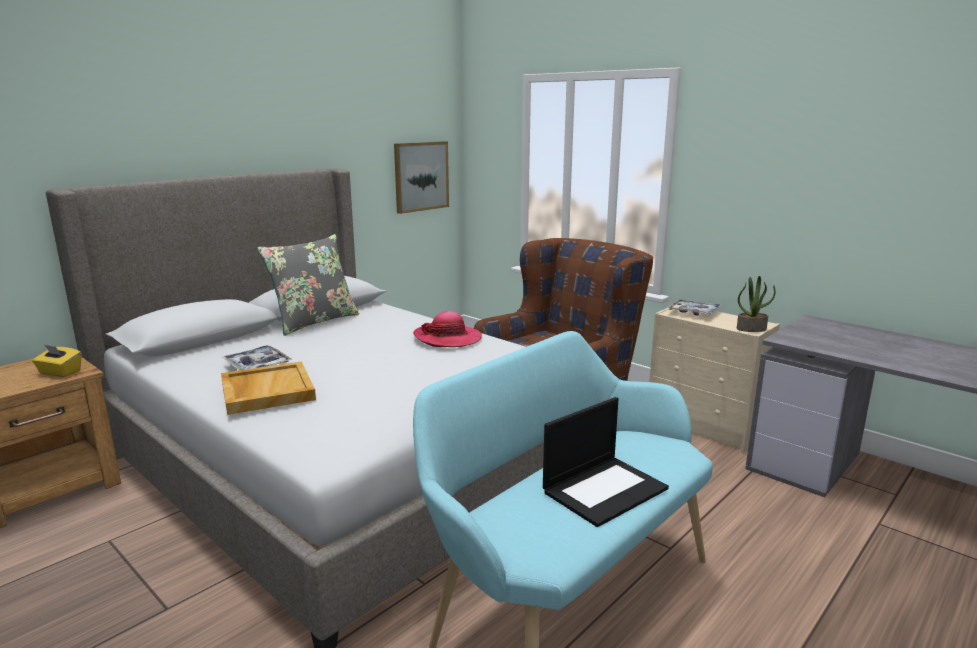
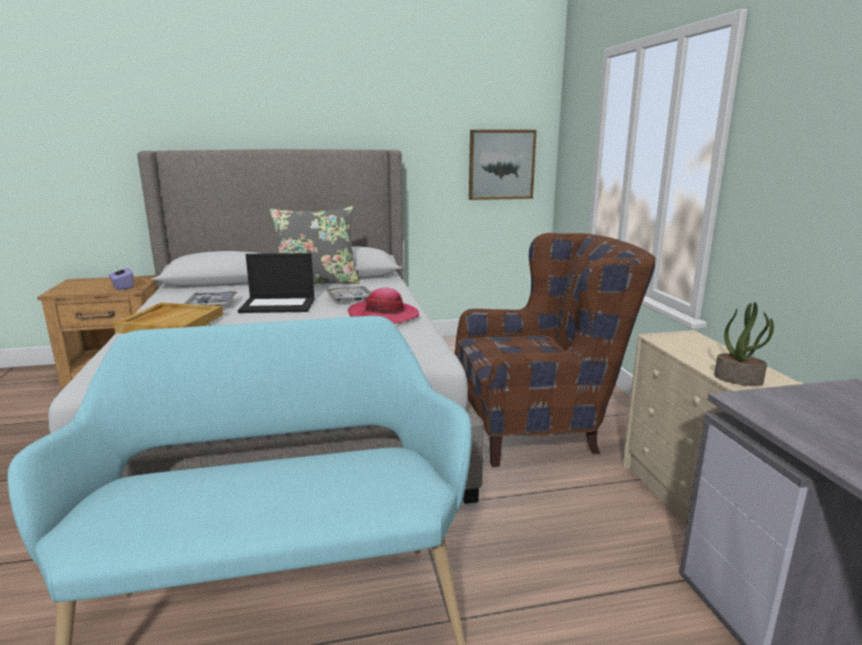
camera: 35 degrees right, 0 degrees up
yellow tissue box [32,344,82,377] -> purple tissue box [109,268,134,290]
laptop [543,397,669,527] -> laptop moved to [238,253,315,313]
tray [667,299,722,316] -> tray moved to [325,286,372,301]

